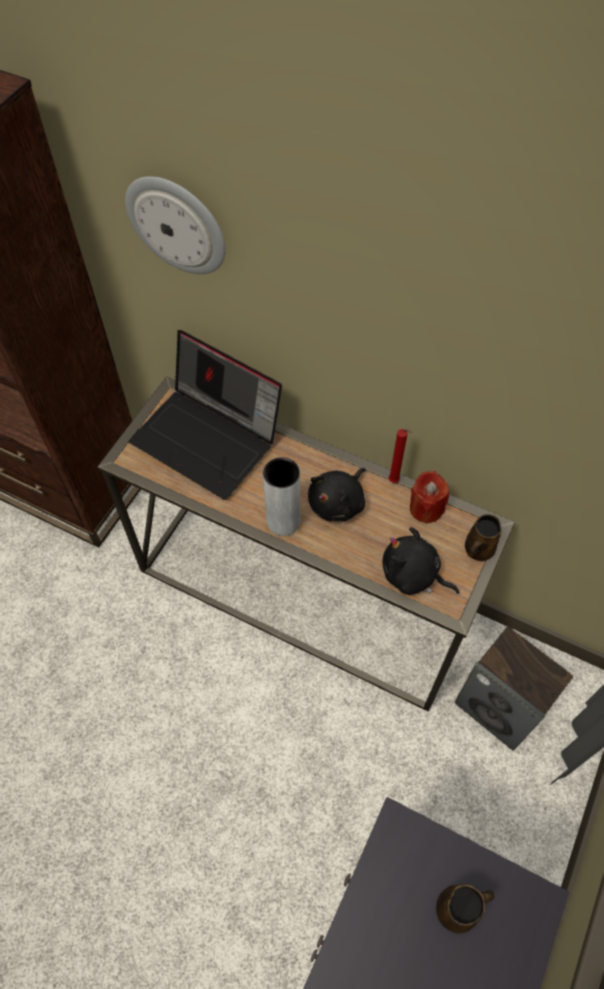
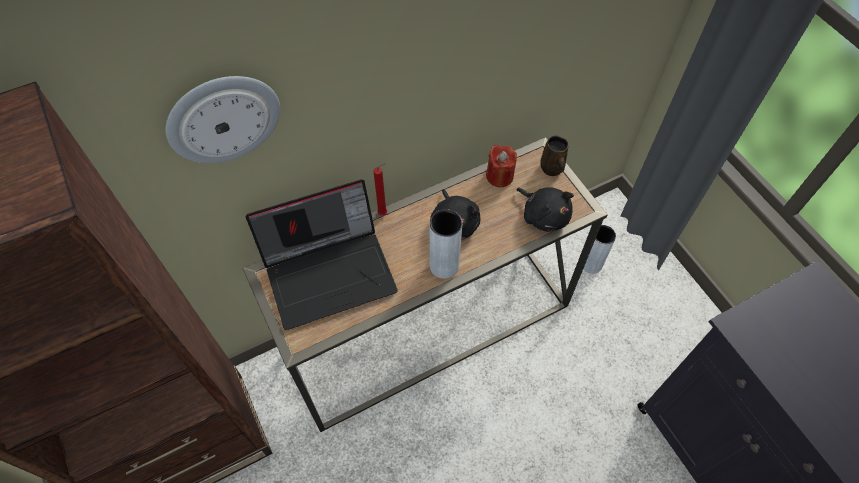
camera: 55 degrees left, 0 degrees up
black plush toy [382,527,459,595] -> black plush toy turned 105 degrees counterclockwise [516,187,574,232]
red candle [389,429,413,483] -> red candle moved to [374,163,387,215]
brown mug [436,884,495,933] -> none
speaker [455,627,573,751] -> grey vase [583,225,616,274]

